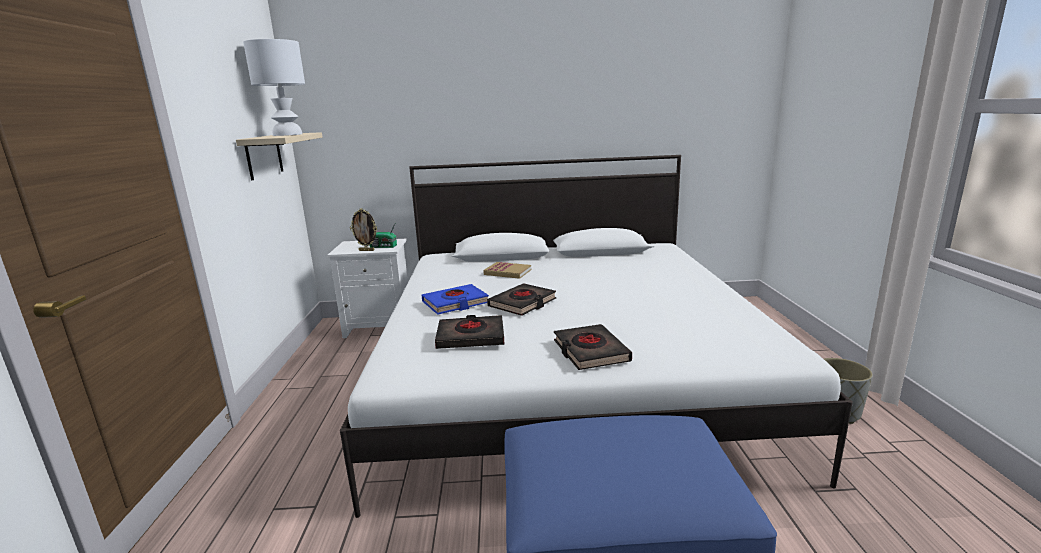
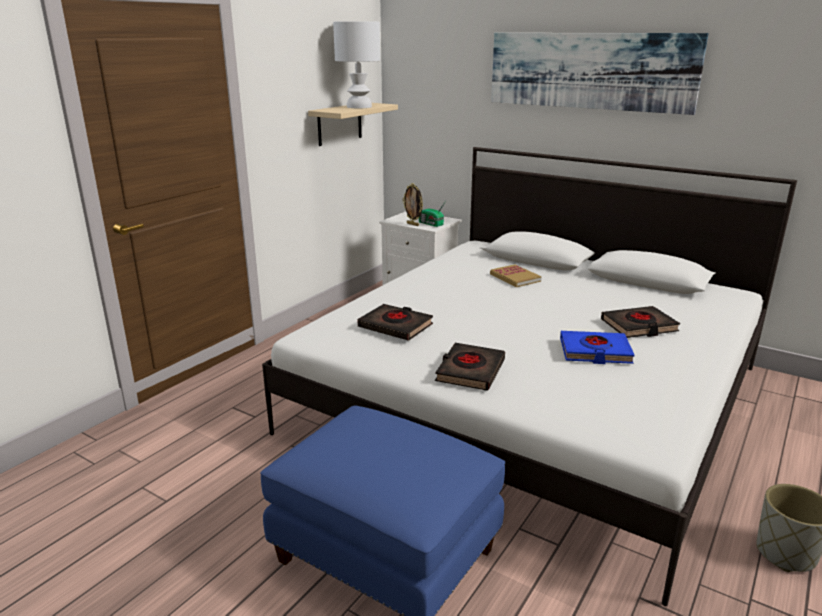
camera: 35 degrees right, 5 degrees up
blue book [421,284,489,315] -> blue book moved to [560,331,635,364]
black book [487,283,557,316] -> black book moved to [601,306,680,338]
none -> picture [491,33,709,115]

